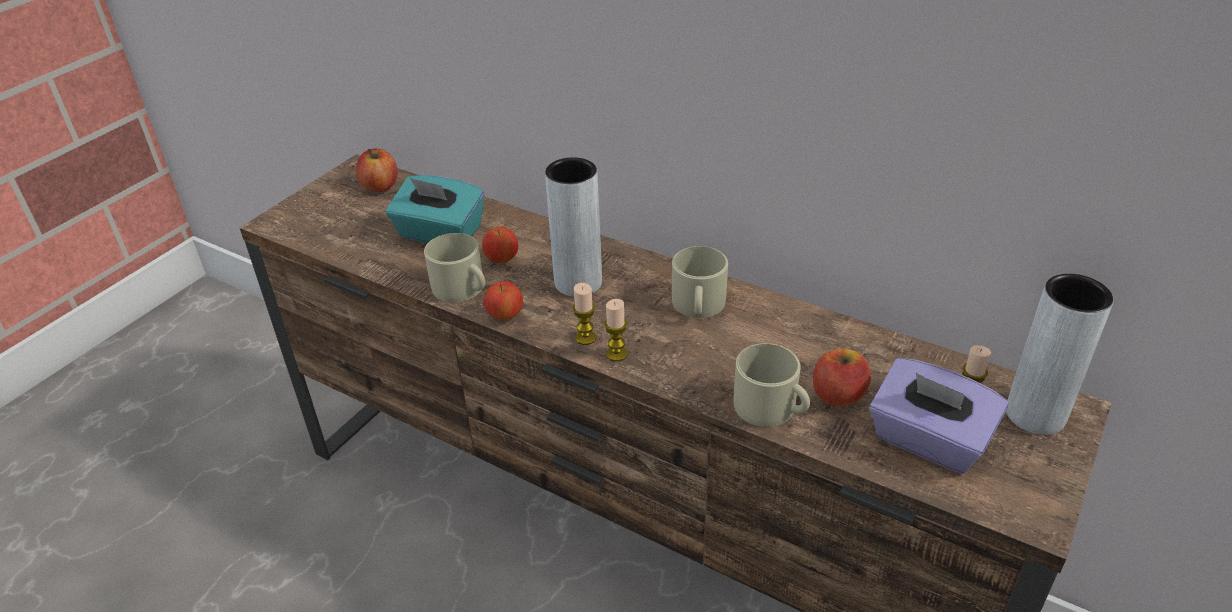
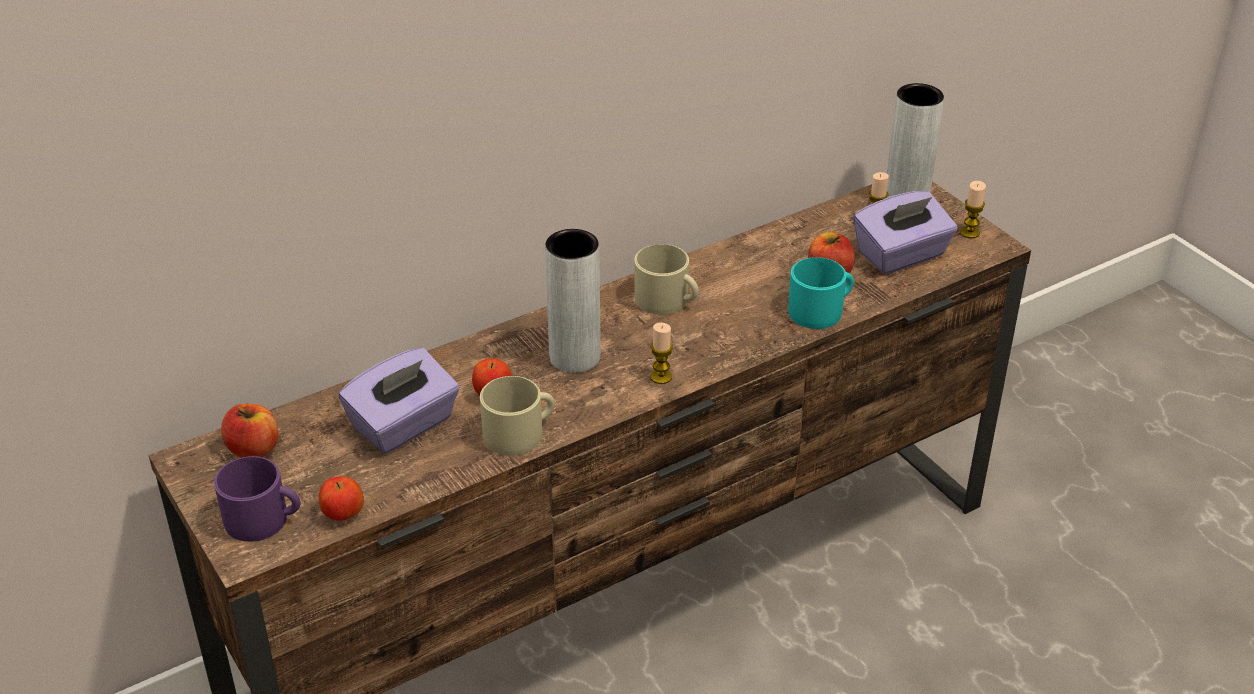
camera: 65 degrees left, 0 degrees up
turquoise tissue box [386,175,485,243] -> purple tissue box [339,348,459,454]
apple [484,281,523,320] -> apple moved to [319,477,364,521]
candle [604,299,628,361] -> candle moved to [960,181,986,238]
beige mug [734,343,810,427] -> turquoise mug [788,257,854,329]
none -> purple mug [214,456,300,542]

